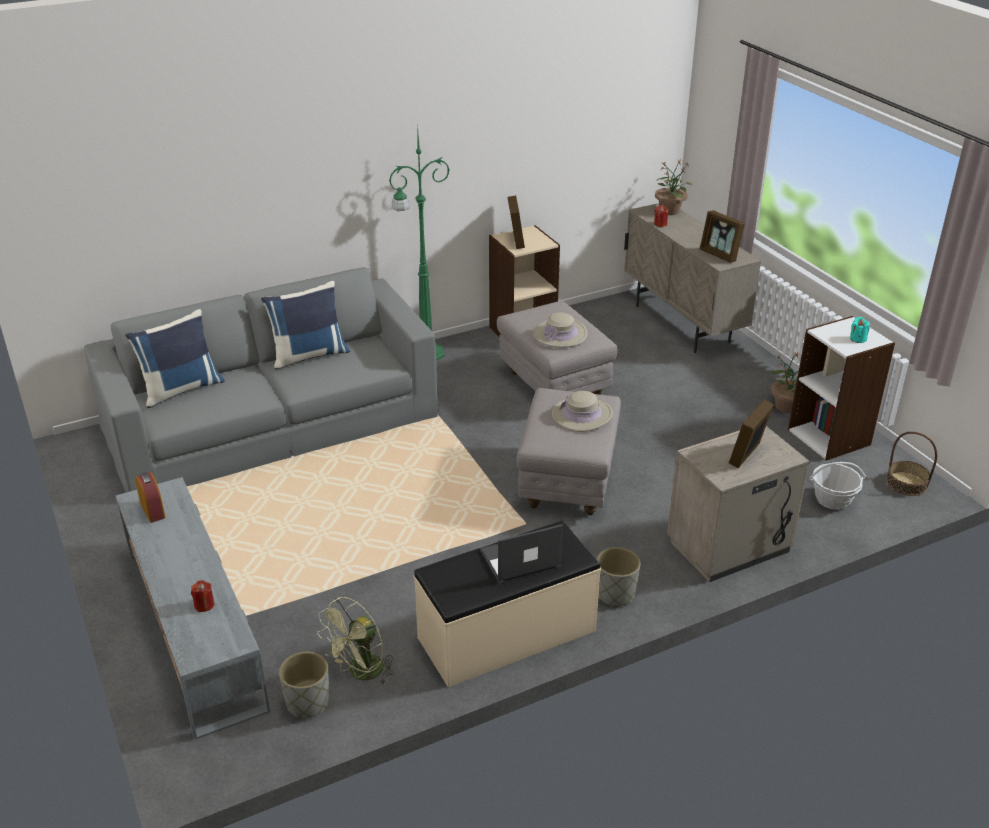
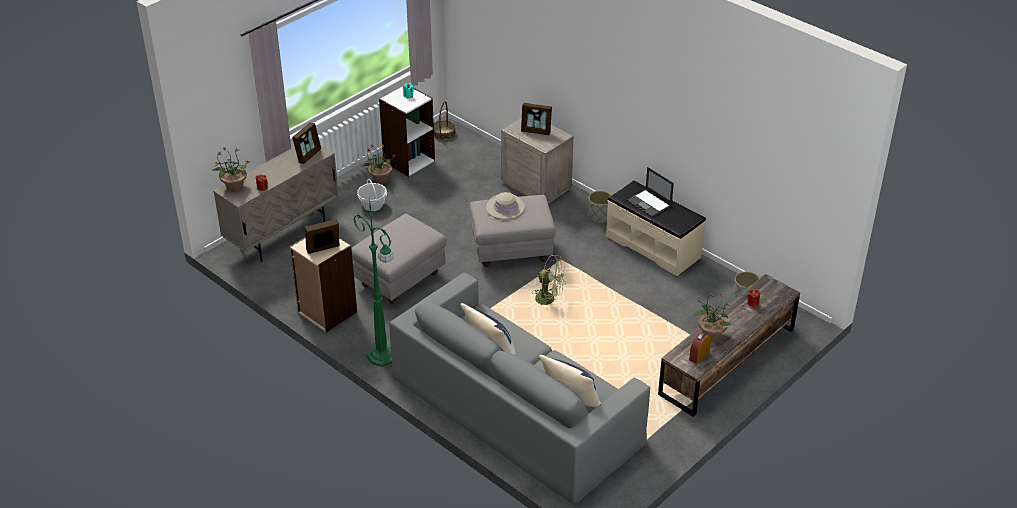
camera: 110 degrees left, 5 degrees up
grey tv stand [116,477,270,740] -> brown tv stand [658,274,800,417]
green fan [317,597,394,685] -> green fan moved to [532,255,567,311]
beige hat [533,312,587,348] -> none
basket [810,462,866,510] -> basket moved to [357,178,387,211]
none -> potted plant [693,293,731,341]

